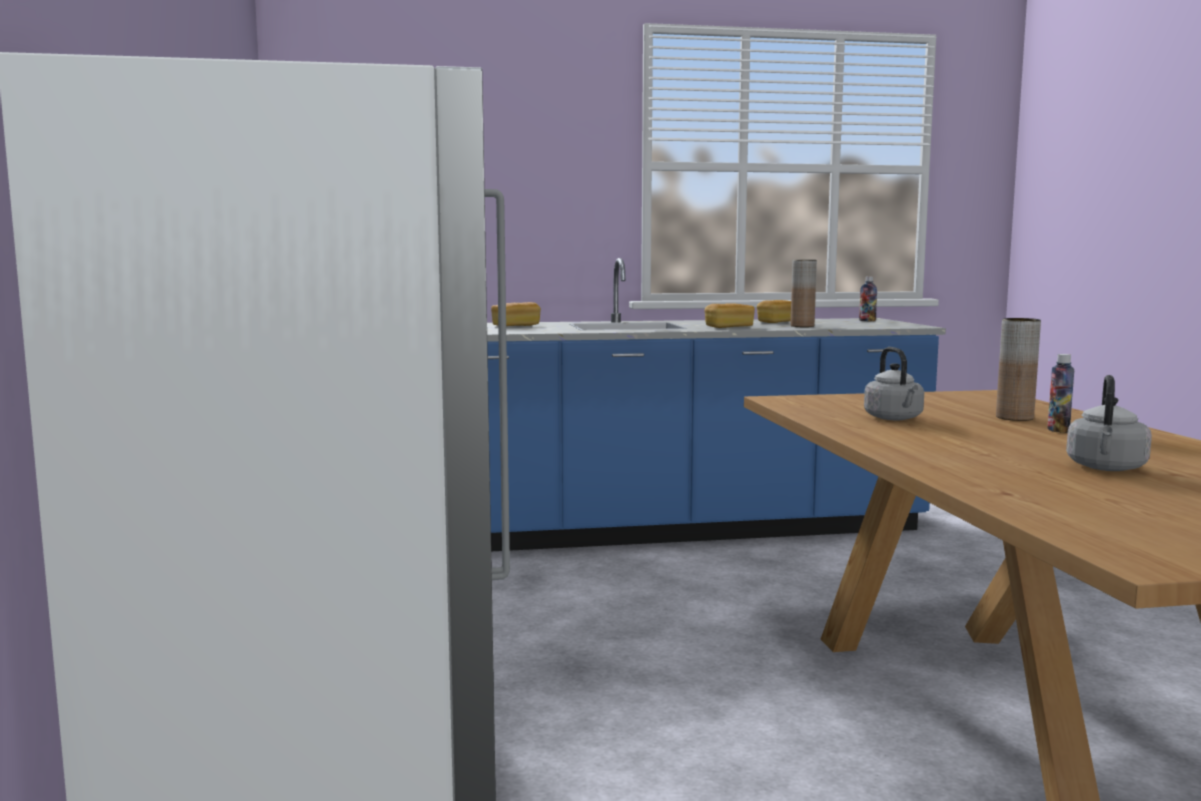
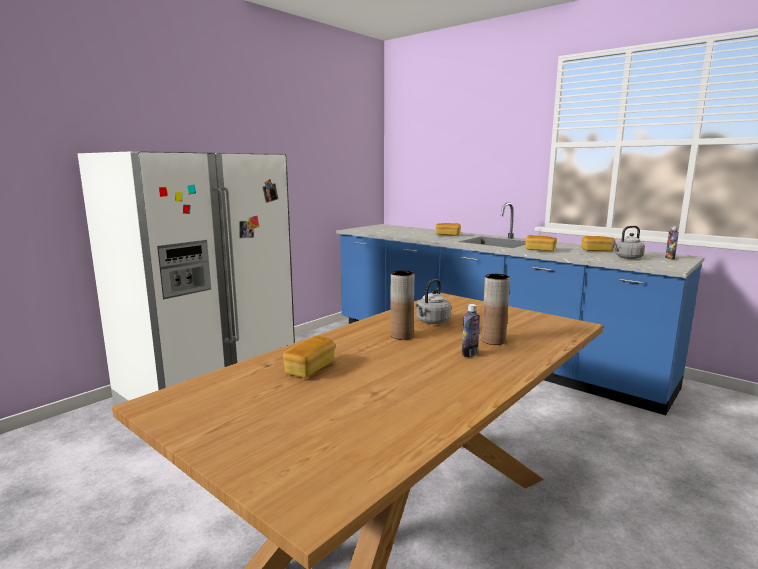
camera: 50 degrees right, 5 degrees up
brown vase [791,260,817,327] -> brown vase moved to [390,270,414,340]
grey kettle [1066,375,1152,471] -> grey kettle moved to [611,226,645,259]
none -> bread [283,336,335,378]

